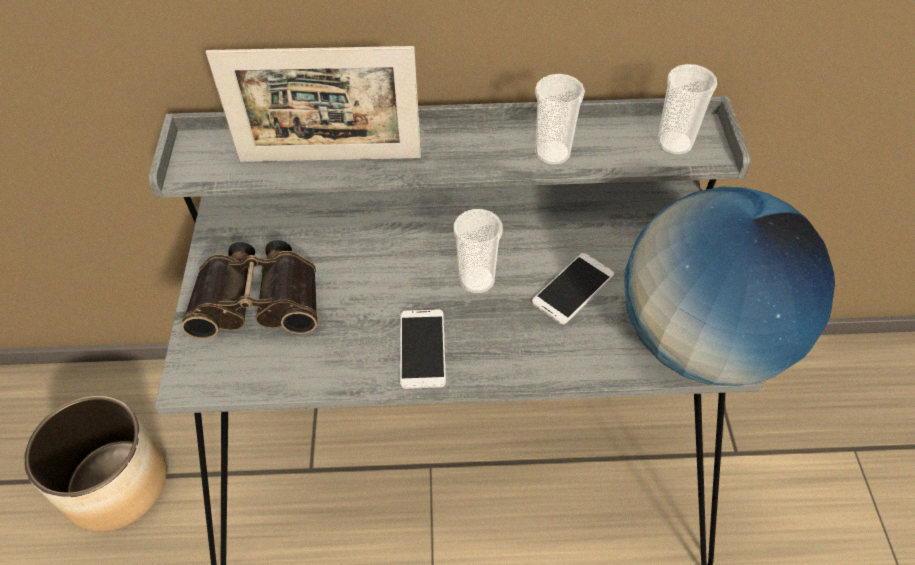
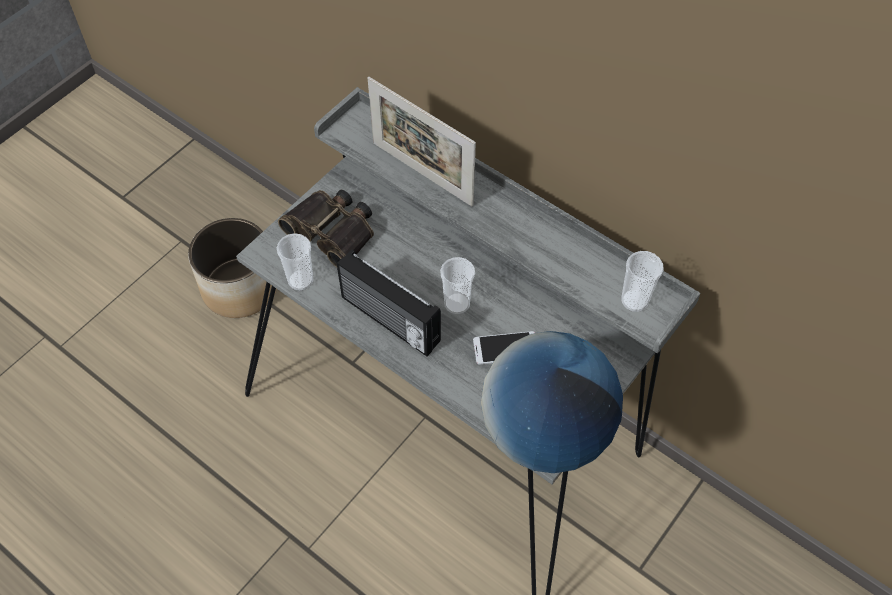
camera: 40 degrees right, 5 degrees up
phone [400,309,446,389] -> radio [337,250,441,356]
cup [535,74,585,165] -> cup moved to [277,233,314,291]

